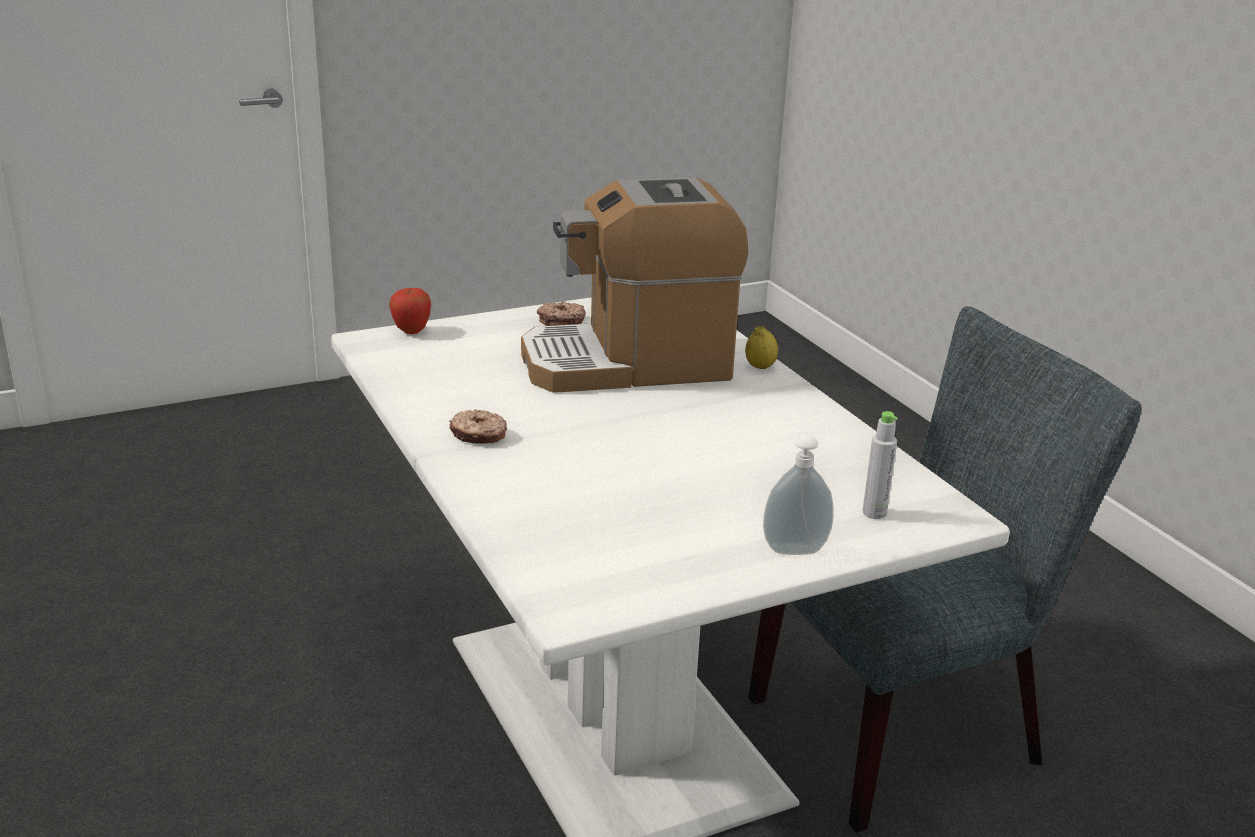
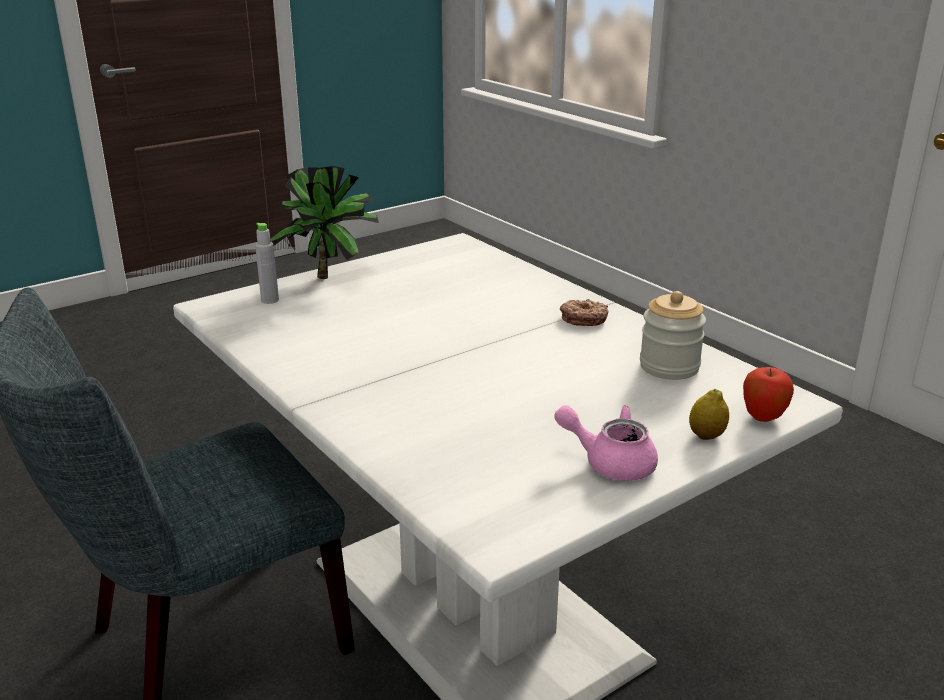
camera: 170 degrees right, 0 degrees up
coffee machine [521,177,748,393] -> none
donut [537,301,585,326] -> pink teapot [554,405,658,481]
lemon [745,326,778,369] -> lemon moved to [689,389,729,440]
soap dispenser [763,430,833,555] -> potted plant [270,166,379,279]
none -> jar [640,291,706,380]

